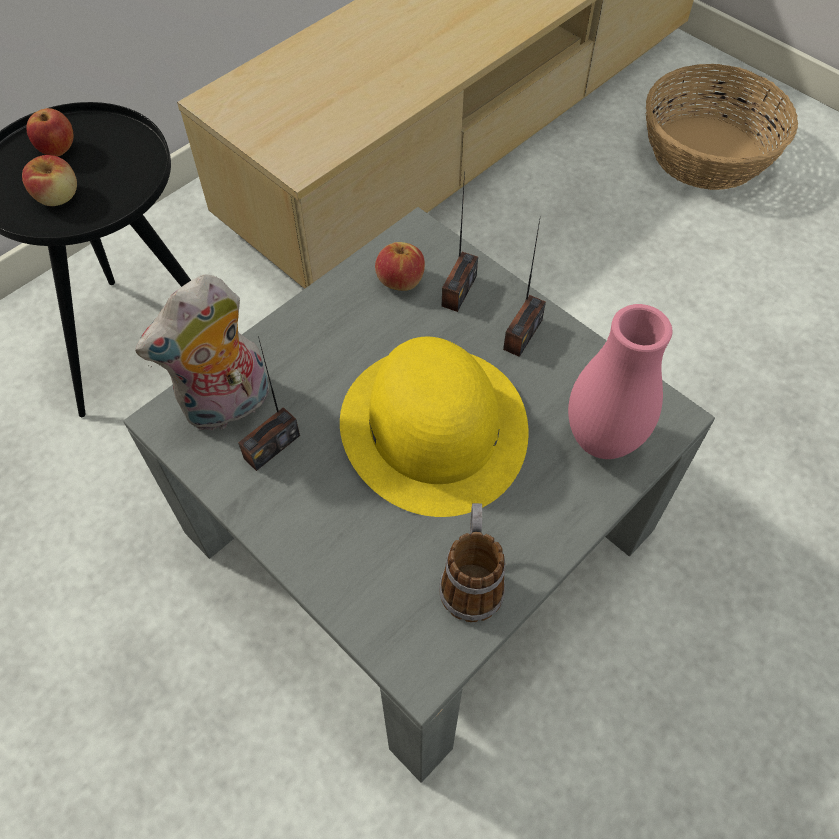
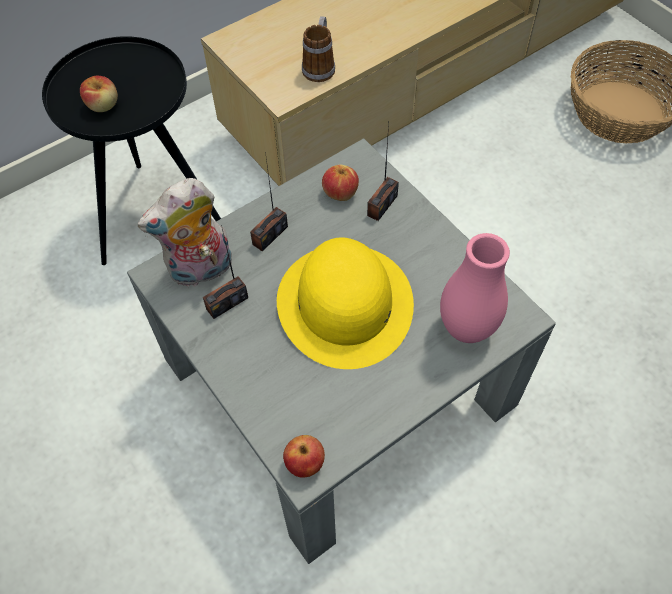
camera: 10 degrees right, 0 degrees up
apple [26,108,73,156] -> apple moved to [283,435,325,478]
mug [439,503,505,622] -> mug moved to [302,16,335,82]
radio [503,220,546,357] -> radio moved to [250,152,288,252]

